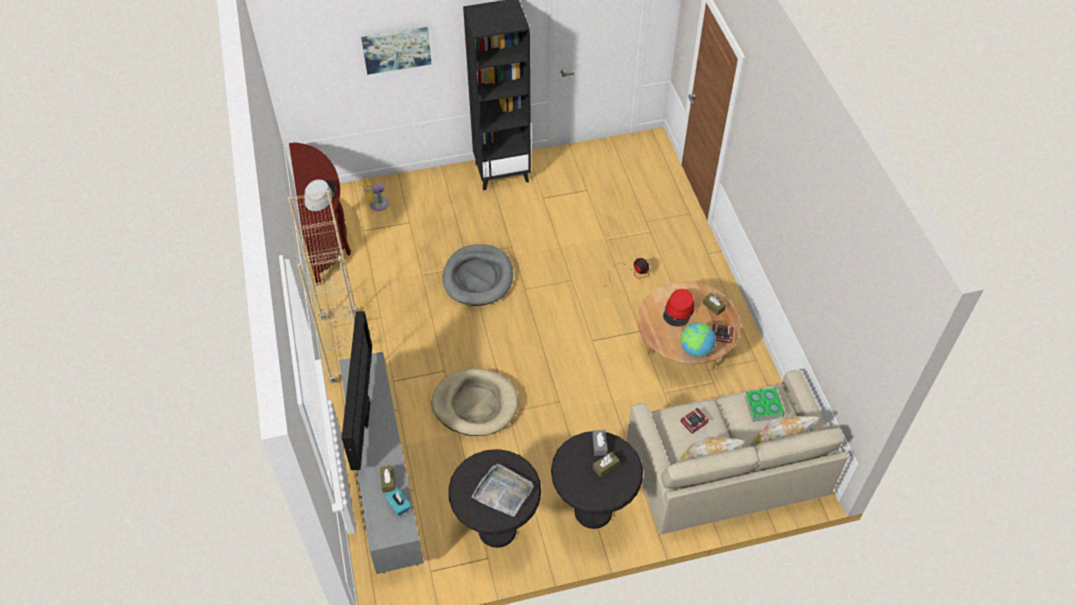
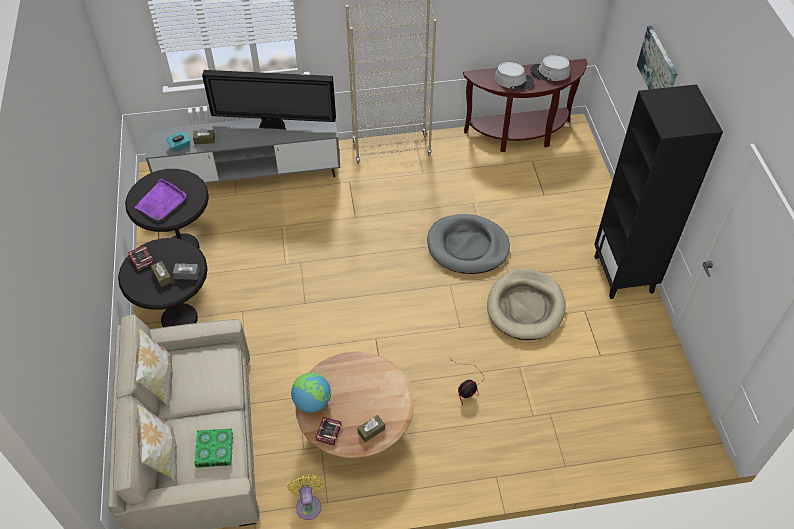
camera: 95 degrees right, 0 degrees up
yellow fan [363,178,389,211] -> yellow fan moved to [288,474,322,520]
beige dog bed [432,368,518,436] -> beige dog bed moved to [487,269,566,340]
grey tray [471,464,534,517] -> purple tray [135,179,186,221]
red hat [663,289,694,327] -> none
book [681,408,709,434] -> book moved to [128,245,154,271]
none -> grey hat [530,55,570,81]

